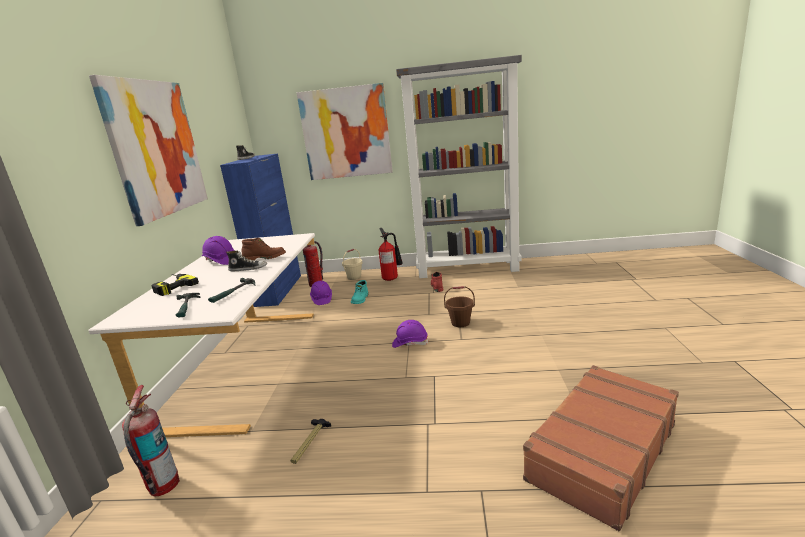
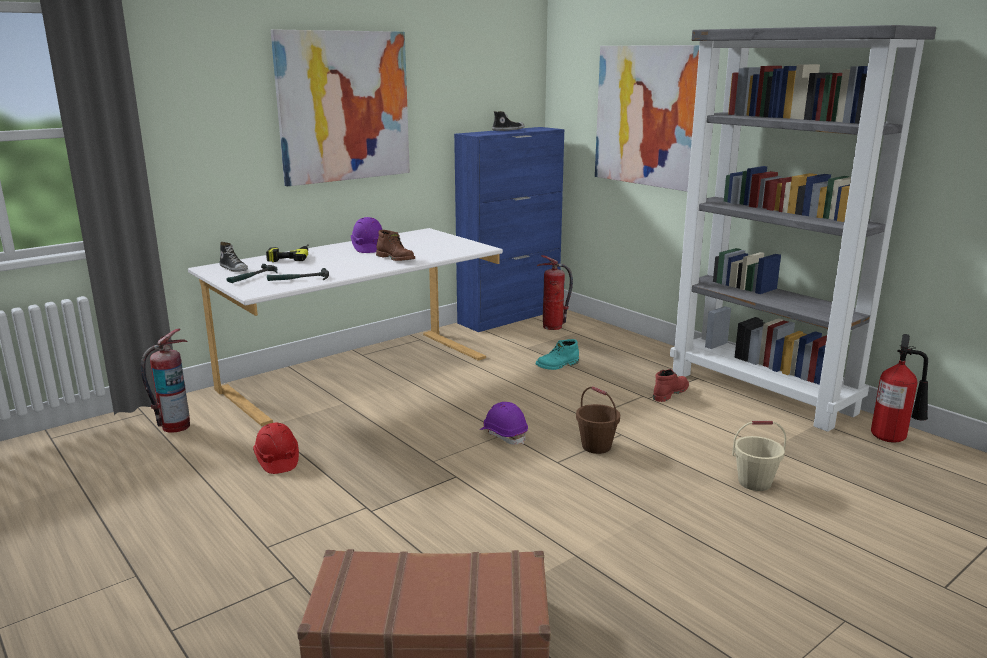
camera: 45 degrees right, 0 degrees up
shoe [226,251,267,271] -> shoe moved to [219,242,248,272]
hammer [290,419,331,464] -> red hard hat [253,423,299,474]
purple hard hat [310,281,332,305] -> none
beige bucket [342,249,363,280] -> beige bucket moved to [732,421,787,491]
fire extinguisher [379,228,403,281] -> fire extinguisher moved to [871,334,928,443]

